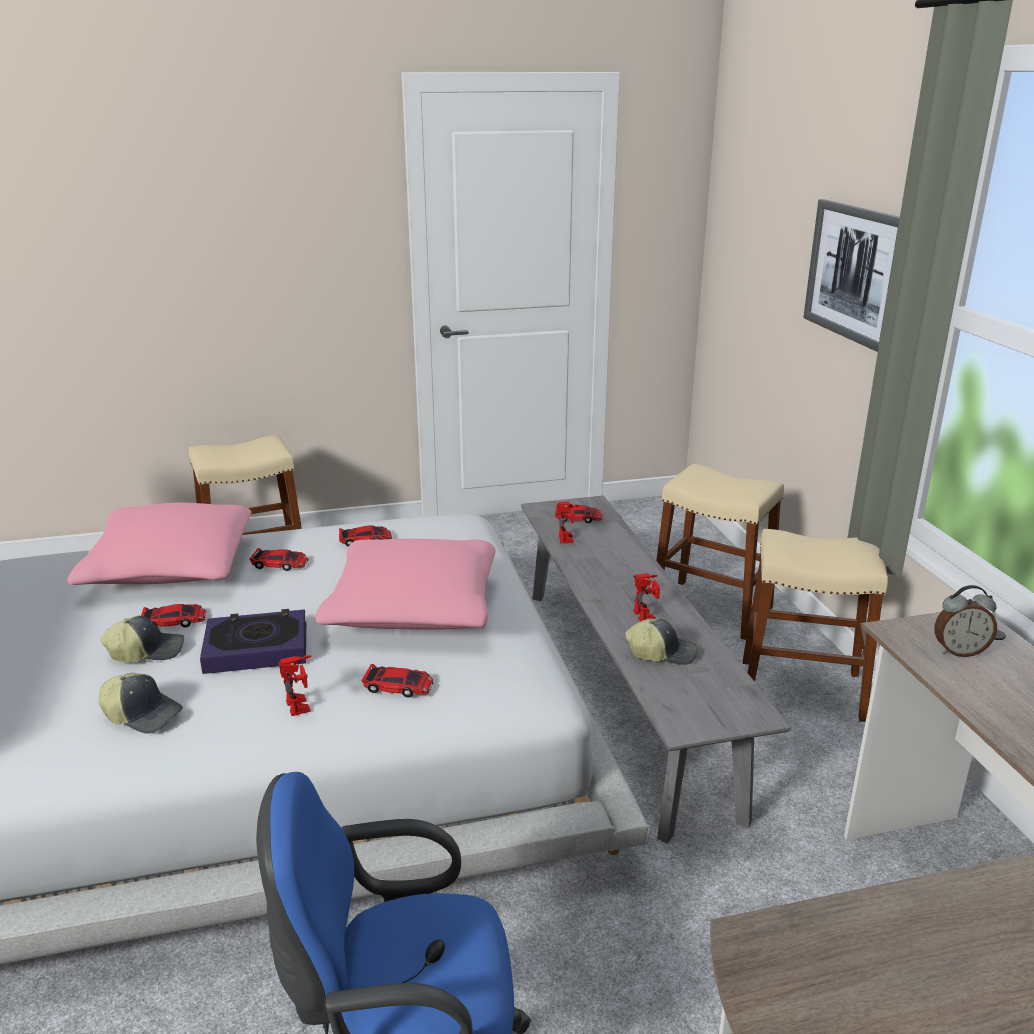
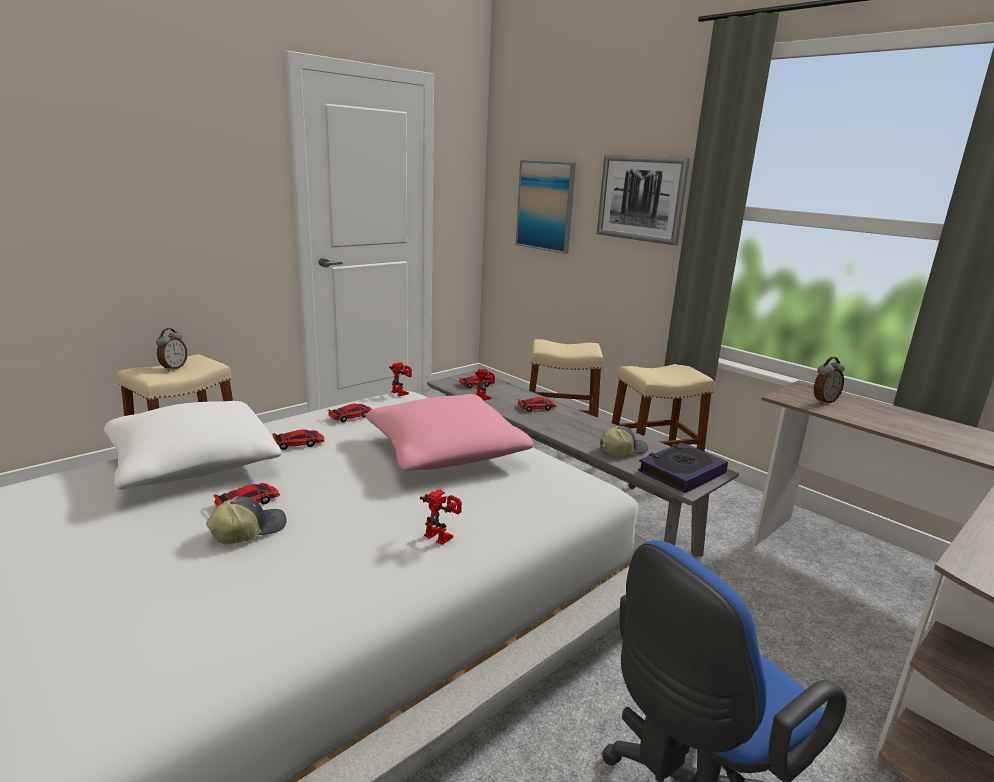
camera: 30 degrees left, 5 degrees down
pink pillow [67,503,251,585] -> white pillow [104,401,282,489]
cap [99,673,183,733] -> none
book [200,609,306,674] -> book moved to [638,443,728,493]
toy car [361,664,434,697] -> toy car moved to [517,397,557,412]
toy robot [633,573,660,621] -> toy robot moved to [389,362,412,396]
none -> alarm clock [156,328,188,371]
none -> picture [516,160,576,254]

